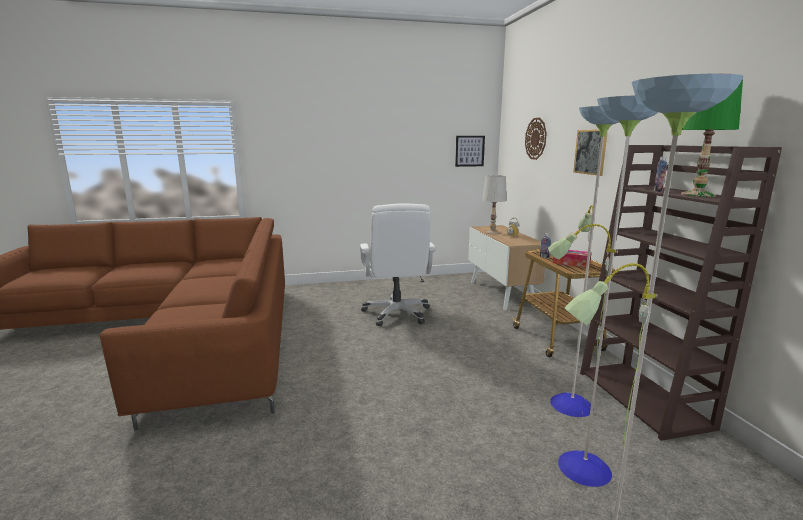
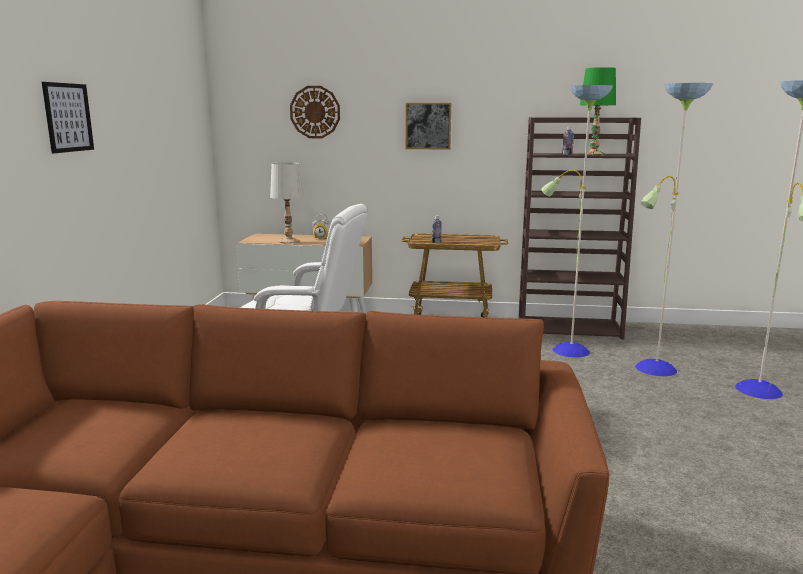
camera: 70 degrees left, 0 degrees up
picture [455,136,485,167] -> picture moved to [42,82,94,153]
tissue box [553,250,592,267] -> none

